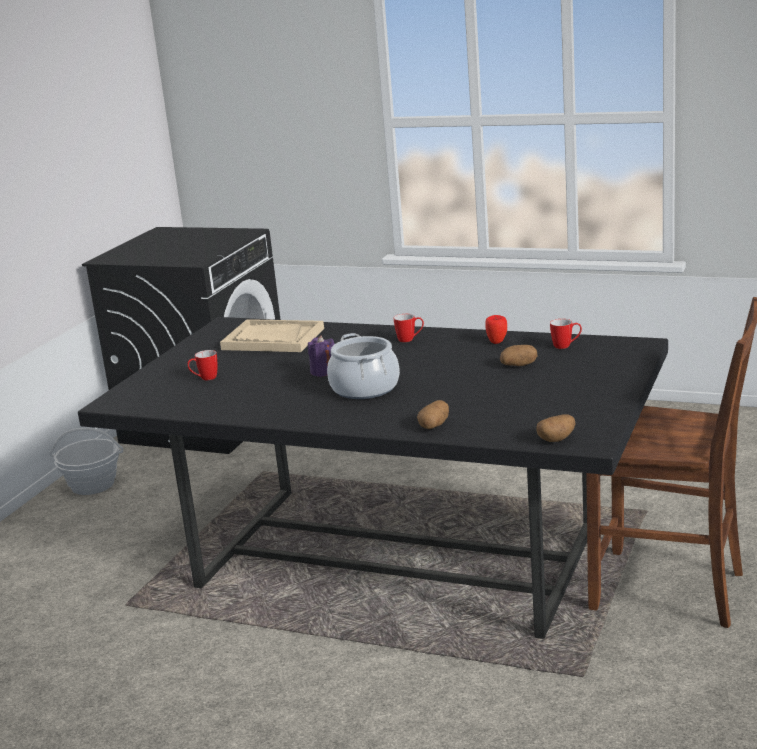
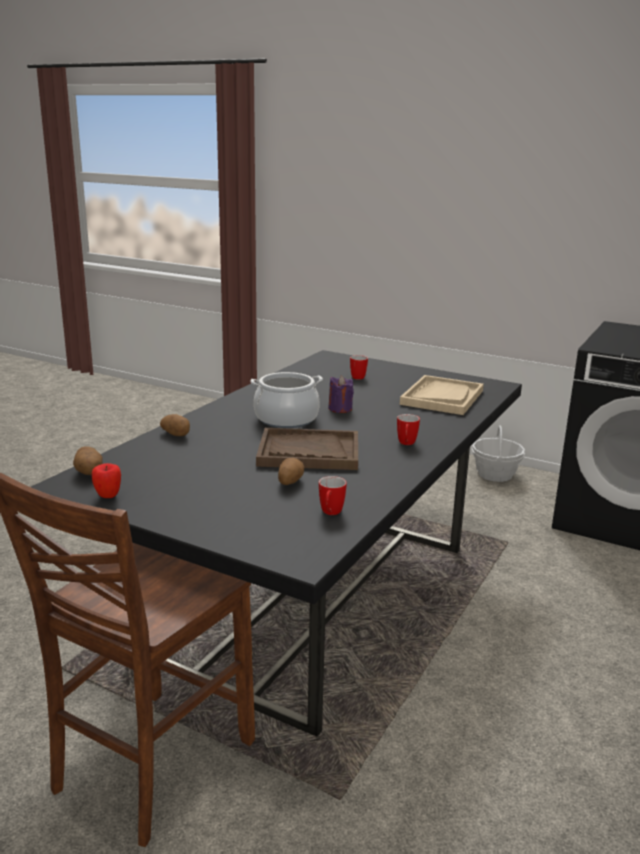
camera: 95 degrees right, 0 degrees up
apple [485,315,507,344] -> apple moved to [92,463,121,498]
none -> brown tray [256,428,358,470]

